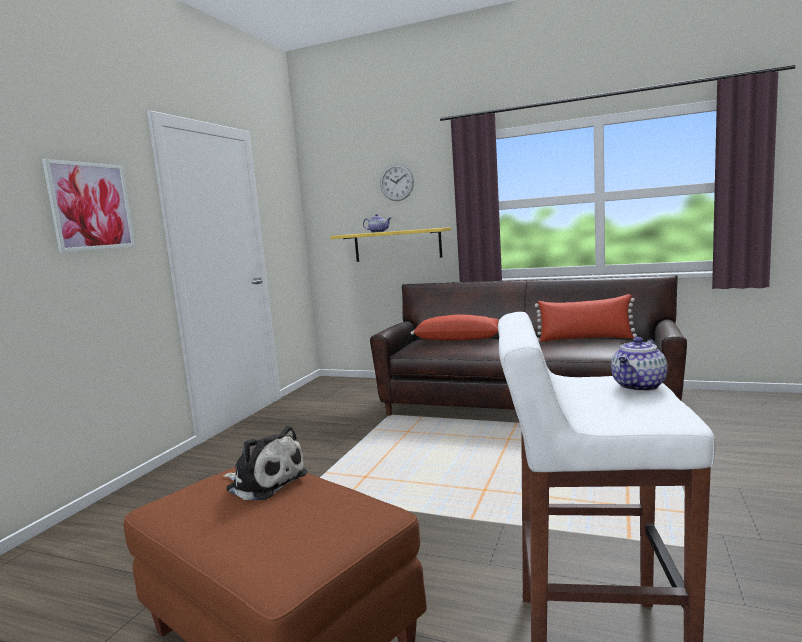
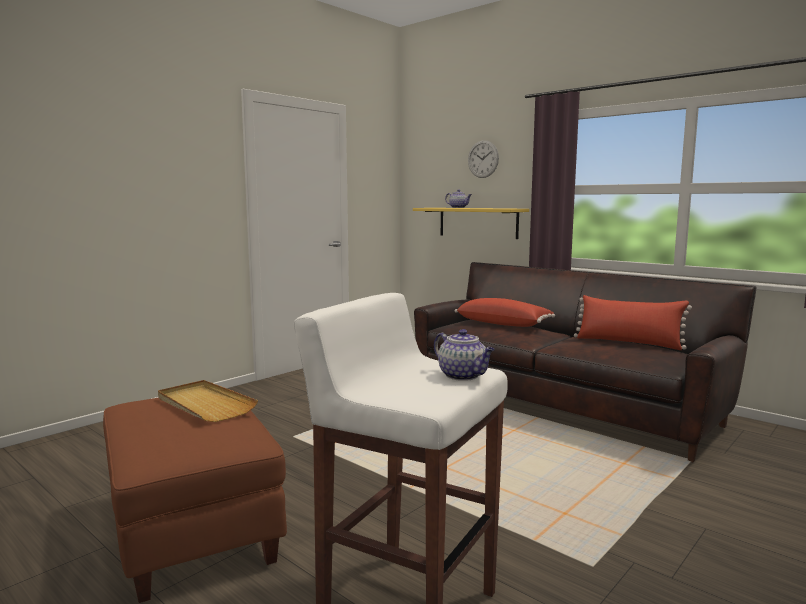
camera: 20 degrees right, 0 degrees up
picture [42,159,135,253] -> none
plush toy [223,426,308,500] -> beige tray [158,380,258,422]
teapot [611,337,668,391] -> teapot turned 105 degrees counterclockwise [434,329,495,381]

